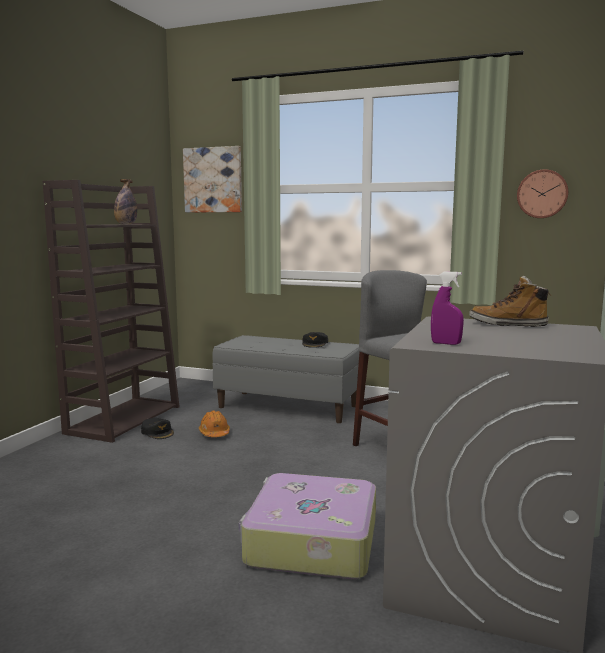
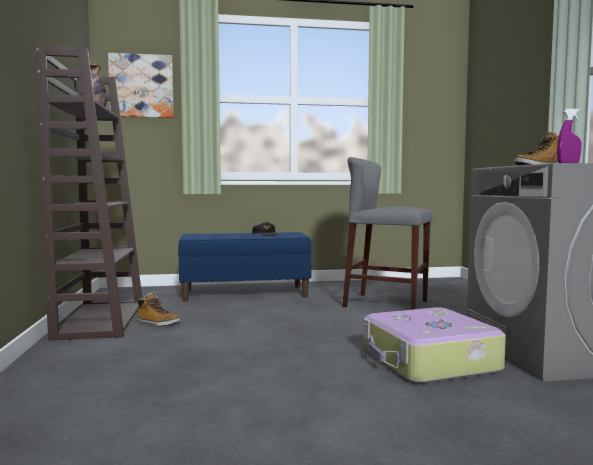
camera: 30 degrees left, 5 degrees down
black cap [141,418,174,439] -> boot [137,292,180,327]
orange hard hat [199,410,230,437] -> none
grey bench [212,335,359,423] -> blue bench [178,232,312,302]
wall clock [517,169,568,218] -> none

